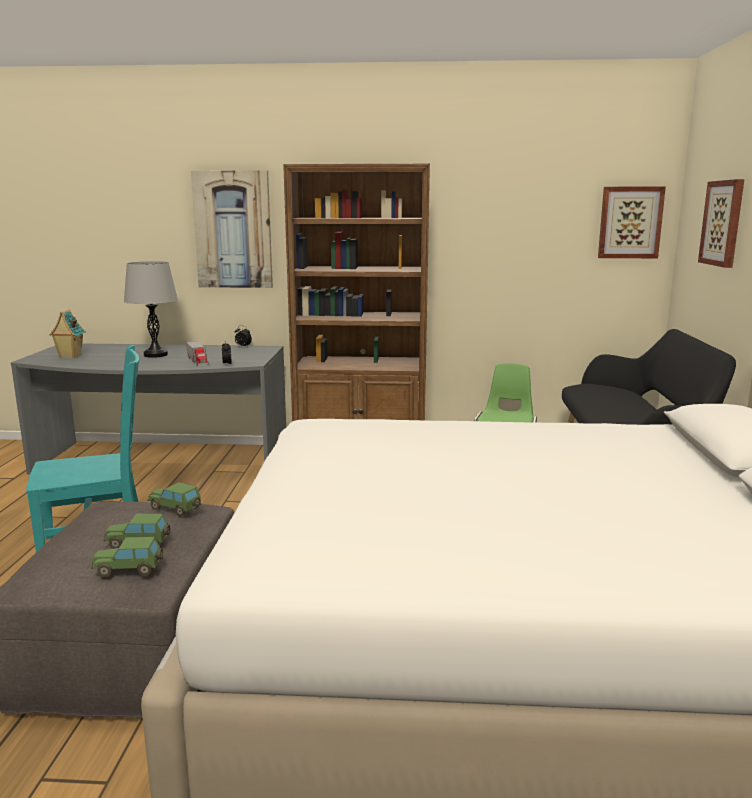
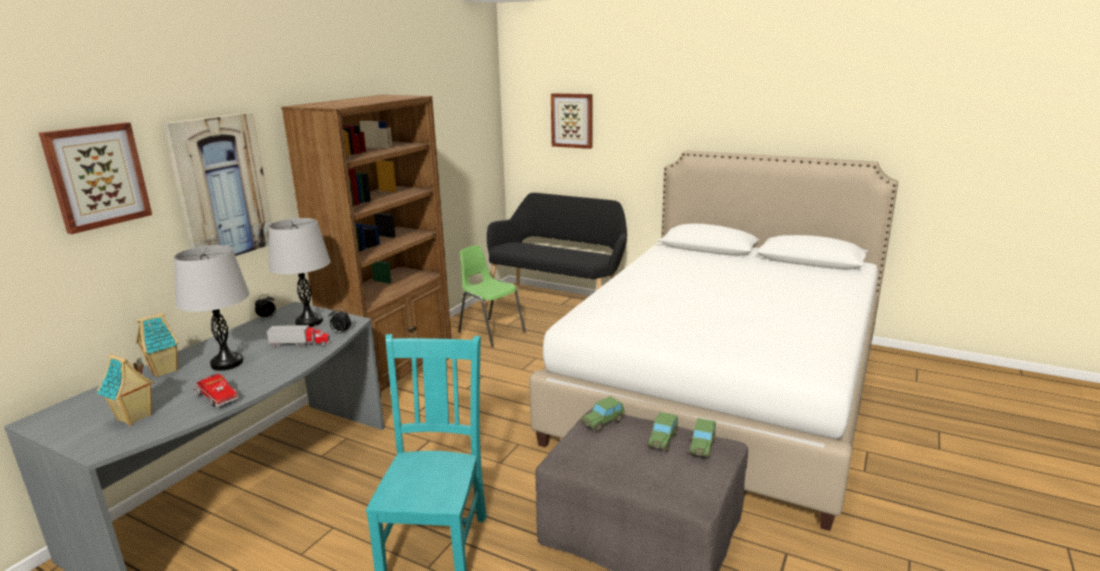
camera: 65 degrees left, 5 degrees up
picture [598,187,666,258] -> picture moved to [39,123,152,234]
none -> toy house [136,313,179,377]
none -> toy truck [194,373,239,407]
none -> grey table lamp [268,218,331,327]

